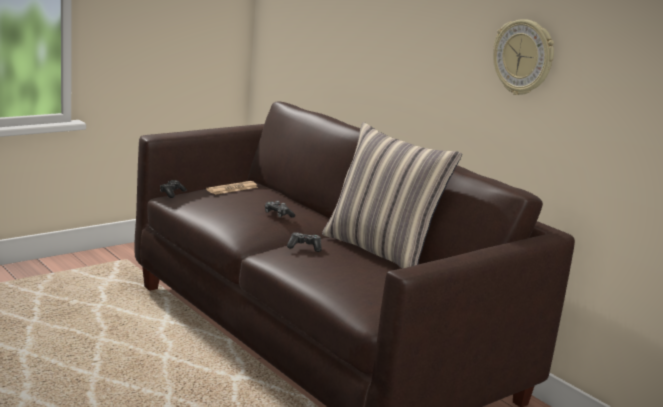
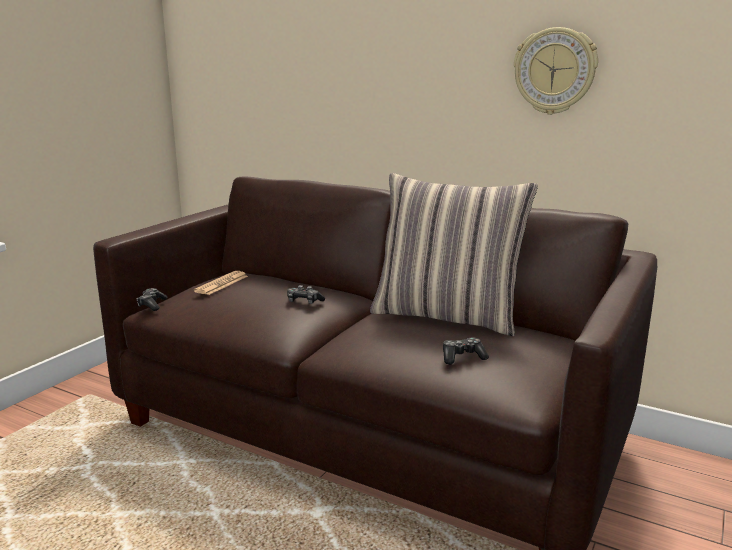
camera: 20 degrees left, 0 degrees up
game controller [287,232,322,252] -> game controller moved to [443,337,489,364]

